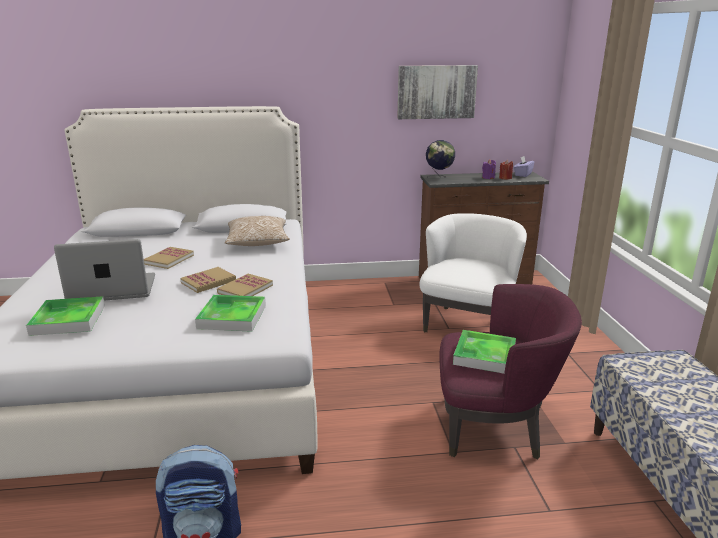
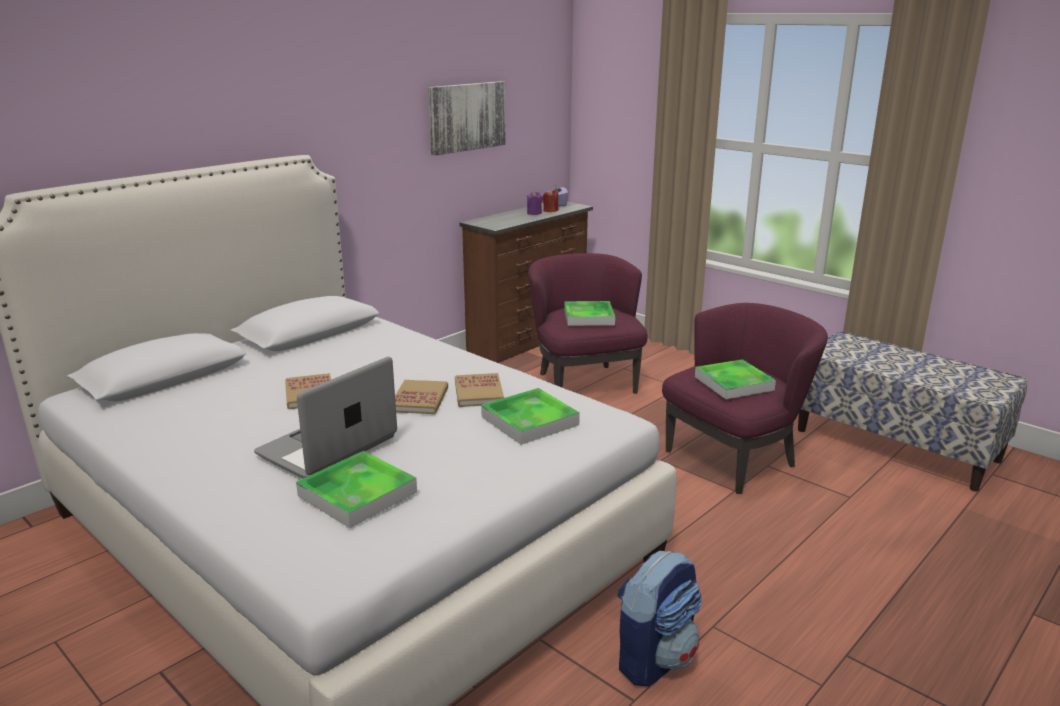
camera: 40 degrees left, 0 degrees up
pillow [225,216,290,246] -> none
white armchair [420,213,527,332] -> purple armchair [528,253,648,394]
globe [426,140,455,178] -> none
none -> tray [564,301,615,326]

